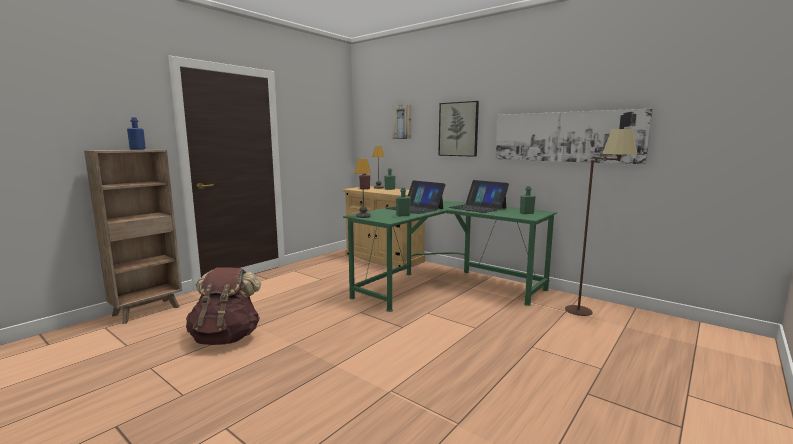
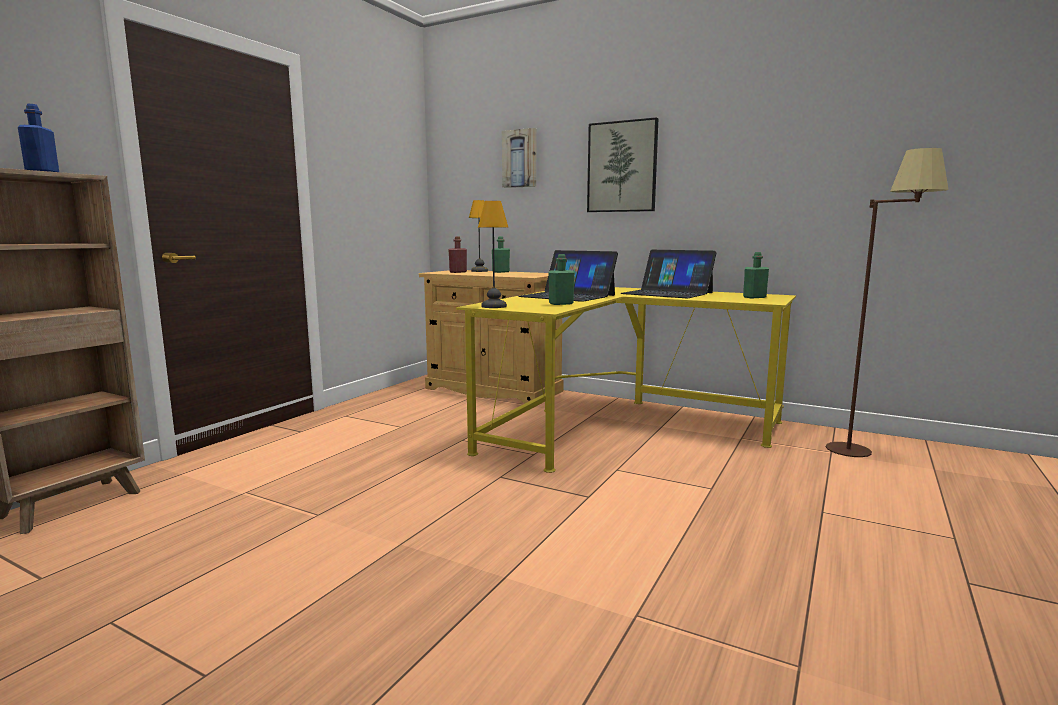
camera: 10 degrees left, 0 degrees up
brown backpack [186,268,261,345] -> none
green desk [343,201,557,312] -> yellow desk [456,287,796,473]
picture [496,109,653,164] -> none

